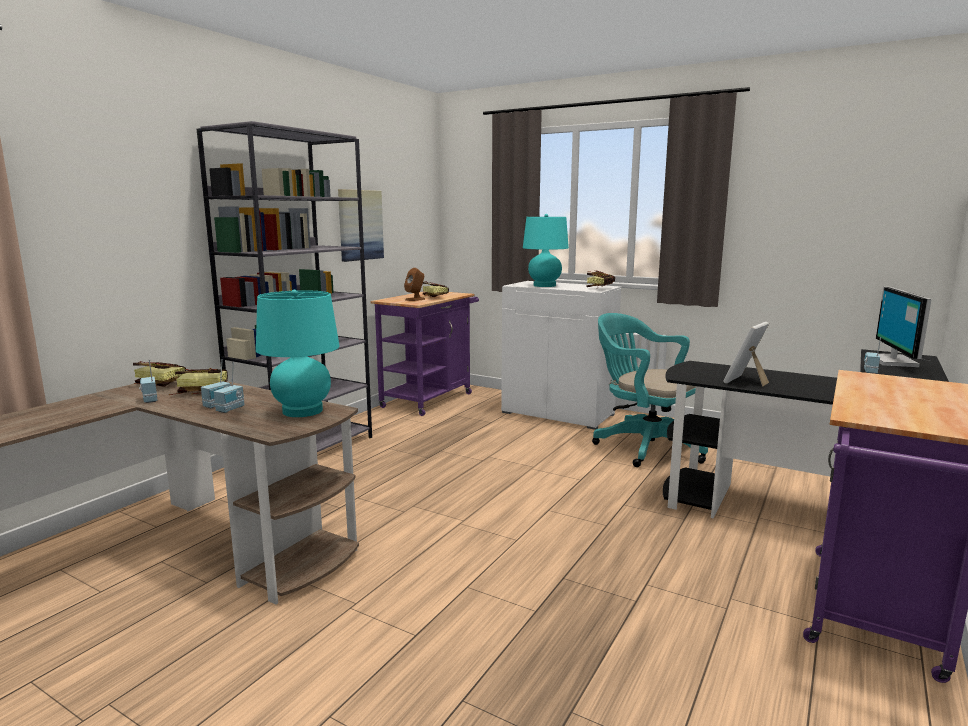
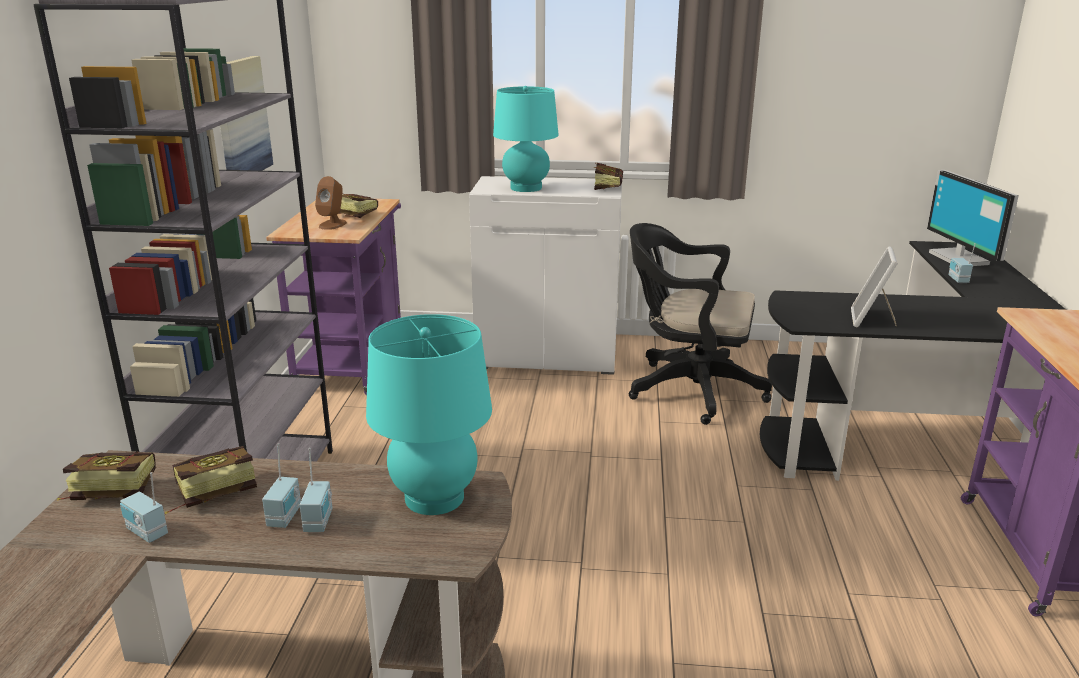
camera: 25 degrees left, 10 degrees up
turquoise office chair [592,313,708,467] -> black office chair [629,223,772,425]

